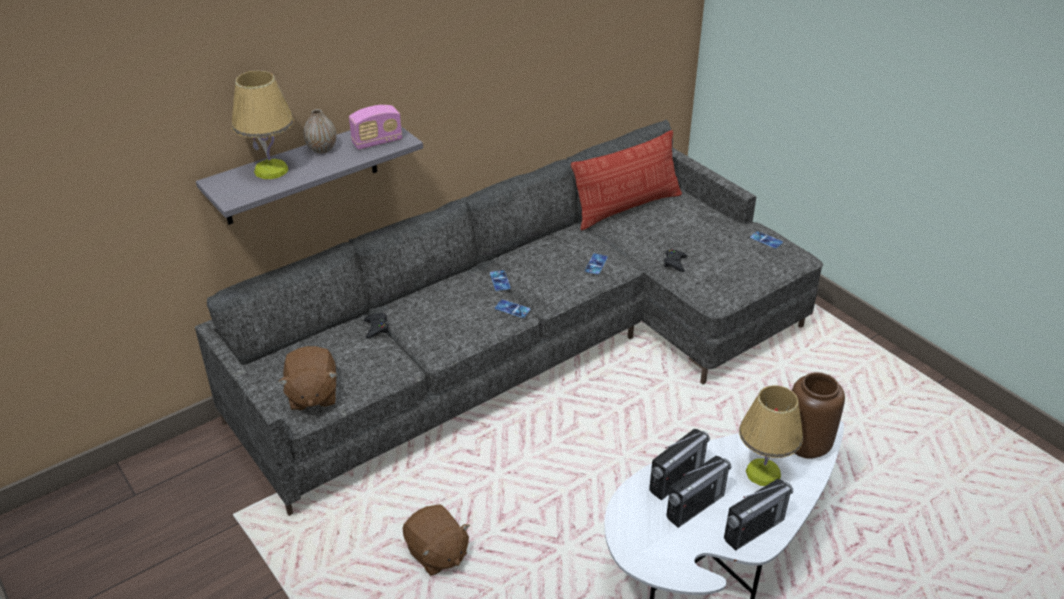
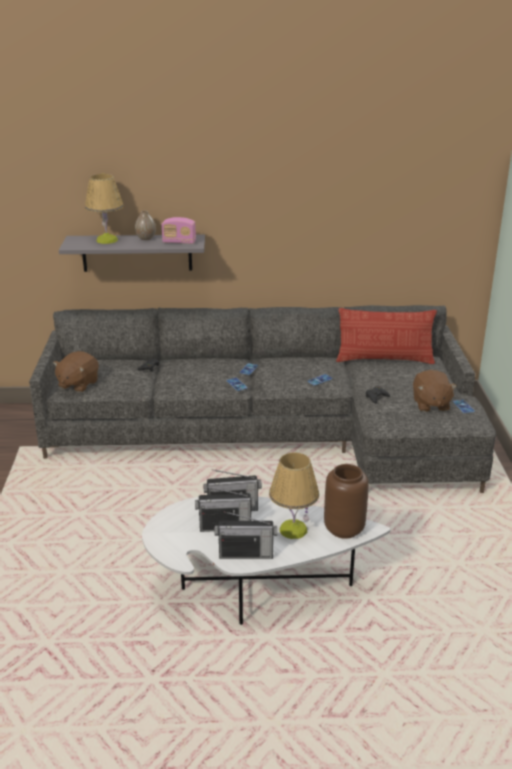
camera: 35 degrees right, 10 degrees down
brown plush toy [403,504,470,576] -> brown plush toy moved to [413,370,457,412]

